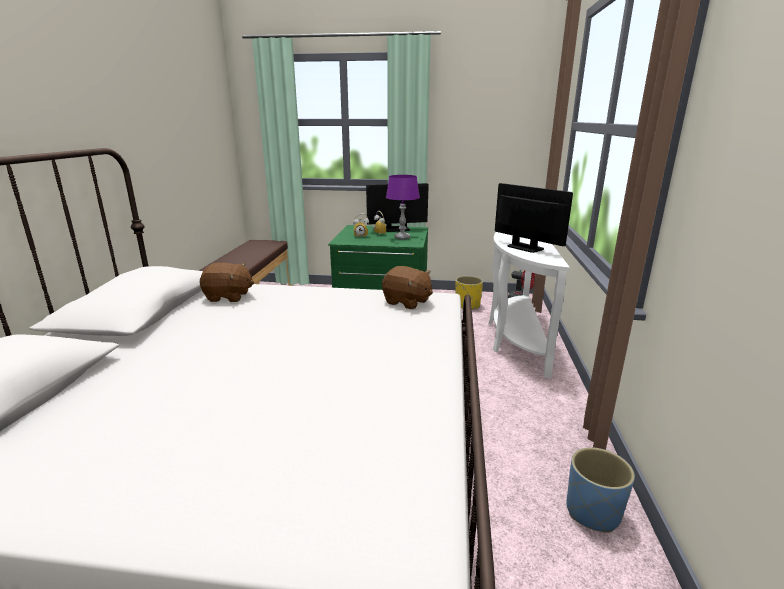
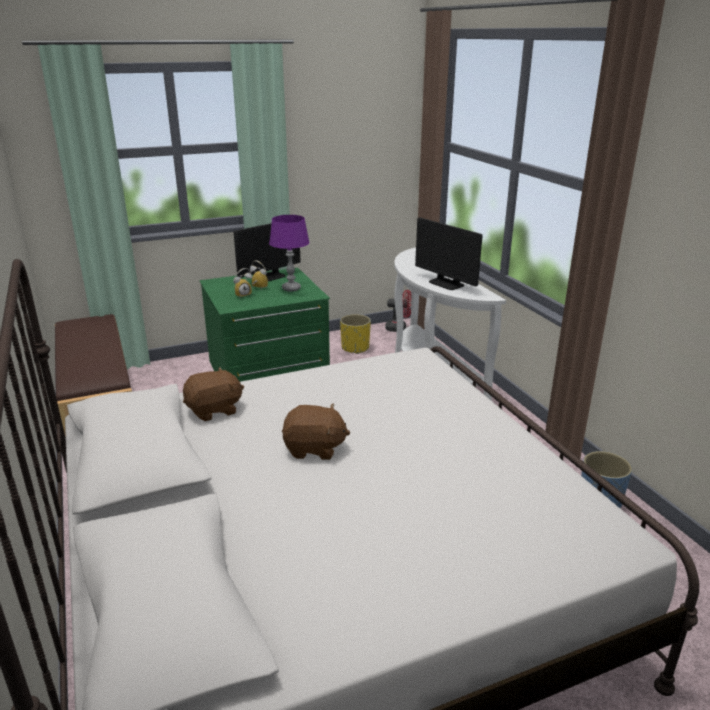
camera: 30 degrees left, 5 degrees up
brown plush toy [382,266,433,309] -> brown plush toy moved to [282,403,350,460]
monitor [495,183,573,253] -> monitor turned 150 degrees counterclockwise [415,217,483,290]

